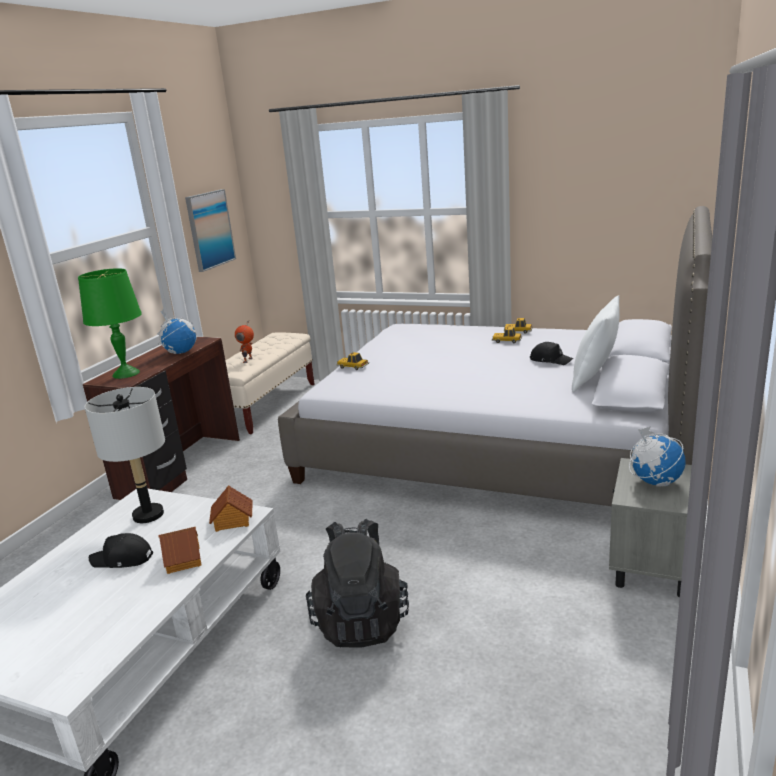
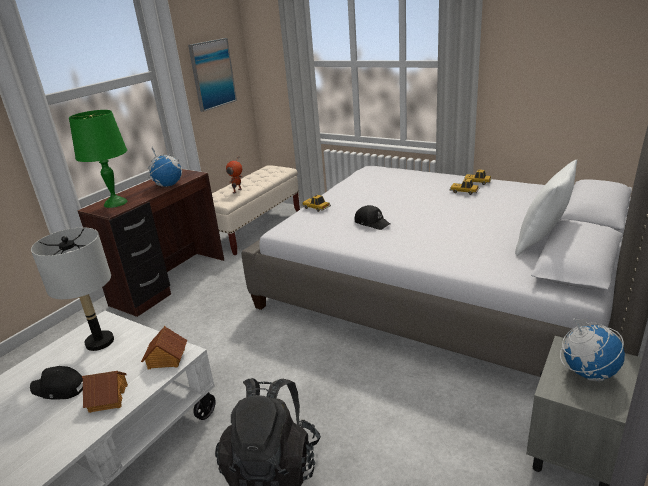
camera: 10 degrees right, 5 degrees up
black cap [530,342,573,365] -> black cap moved to [355,205,391,230]

